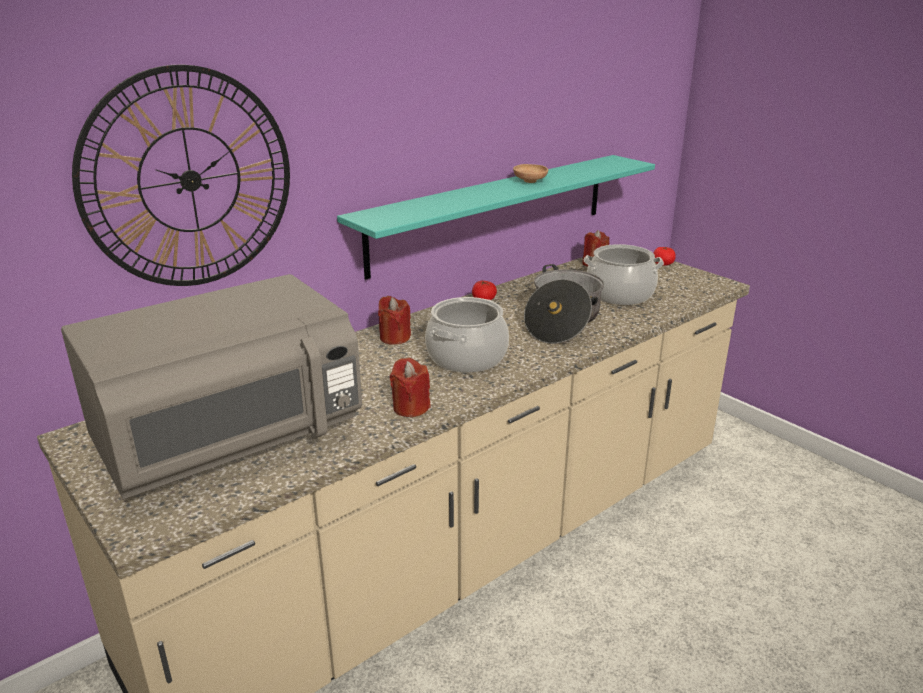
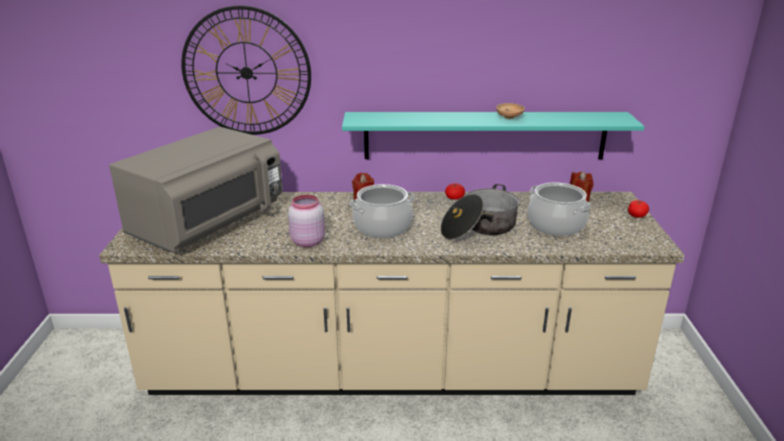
camera: 40 degrees right, 0 degrees up
grey microwave [61,274,362,499] -> grey microwave turned 60 degrees counterclockwise [109,127,283,252]
red candle [390,358,431,417] -> pink jar [288,195,325,247]

